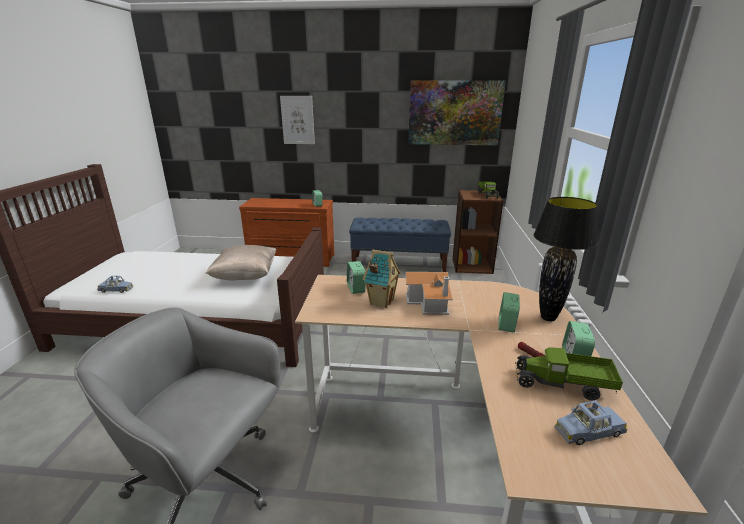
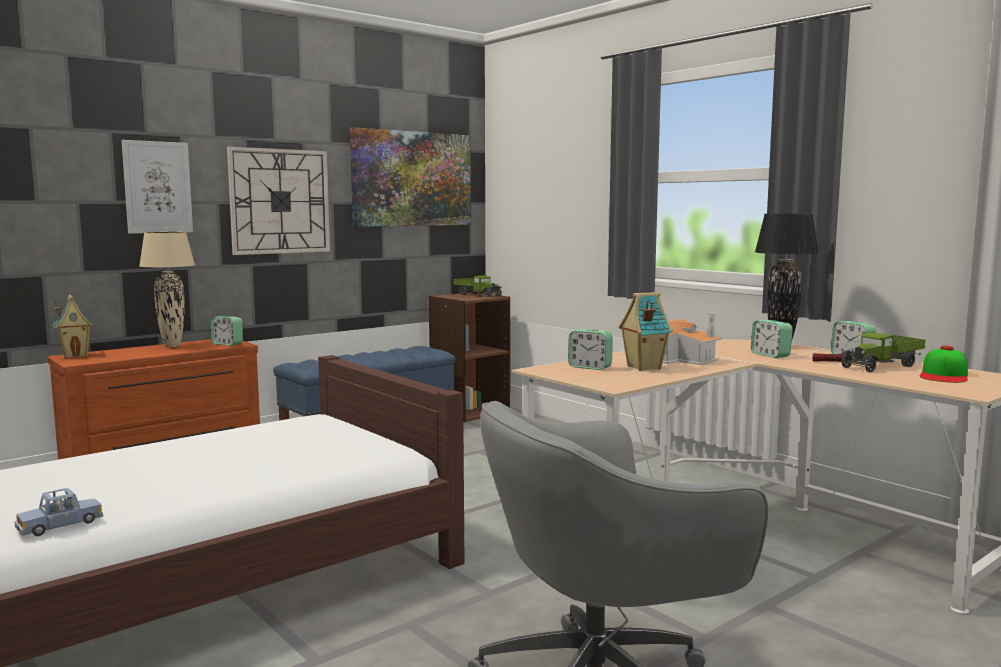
camera: 45 degrees left, 15 degrees down
beige pillow [205,245,277,281] -> none
blue toy car [554,400,628,445] -> cap [920,346,968,383]
none -> toy house [53,295,94,358]
none -> beige table lamp [139,232,195,348]
none -> wall clock [227,147,330,255]

